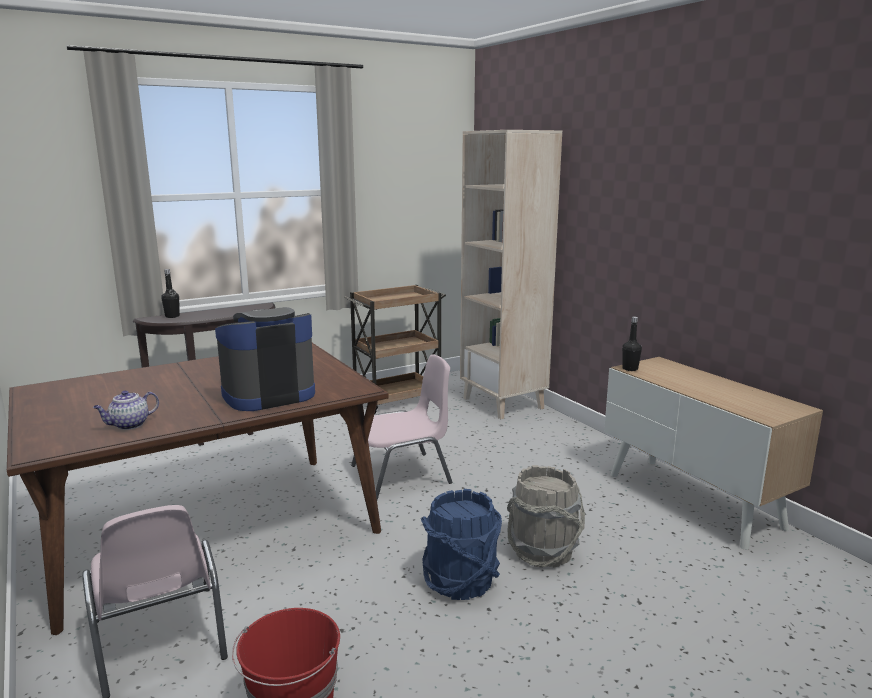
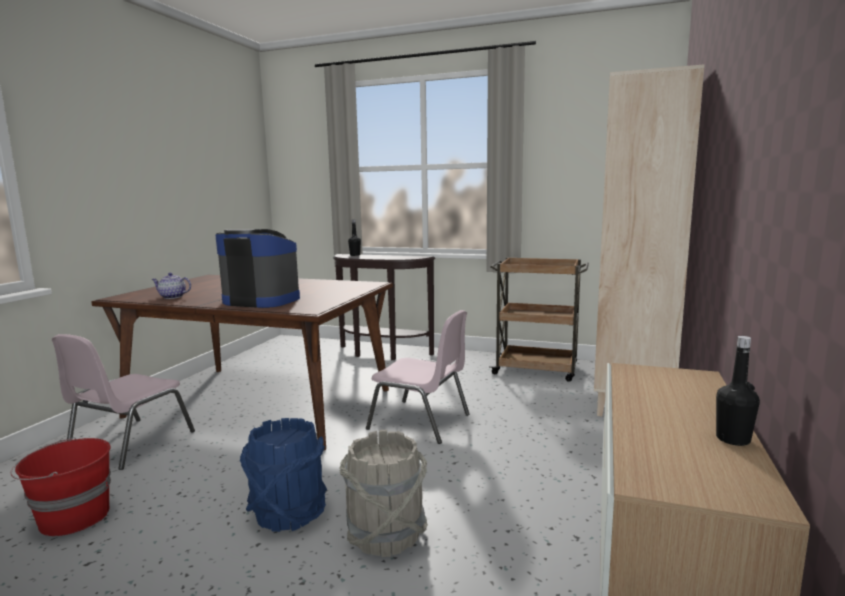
camera: 50 degrees right, 5 degrees down
black bottle [622,316,642,371] -> black bottle moved to [716,336,760,446]

